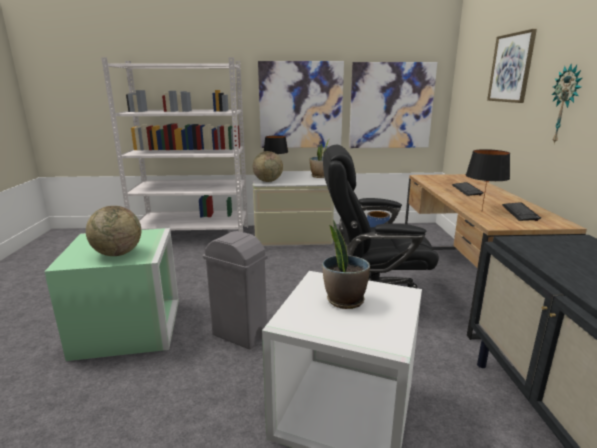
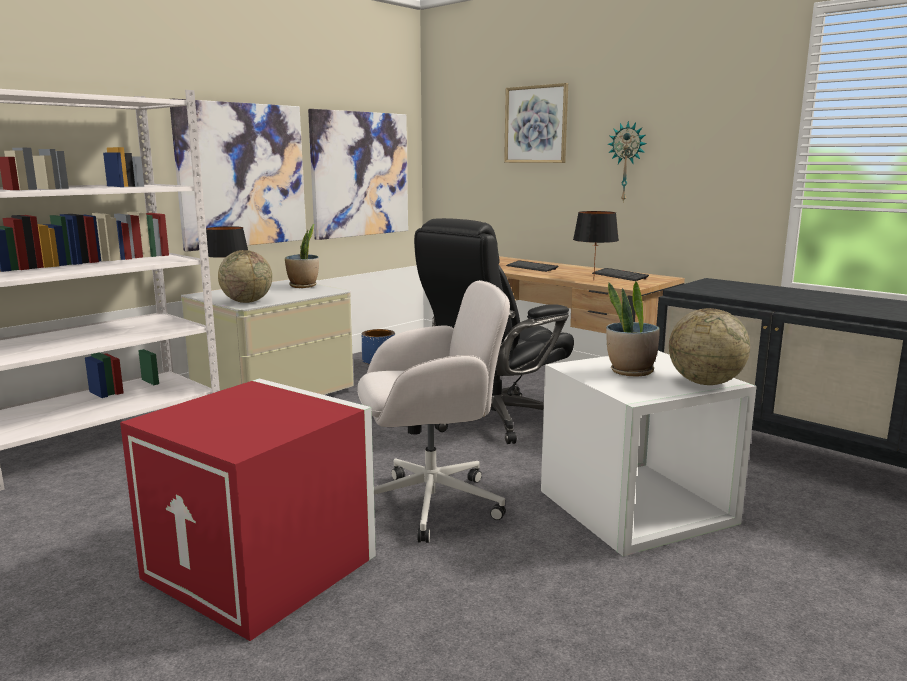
camera: 45 degrees left, 5 degrees down
green storage box [44,228,179,361] -> red storage box [120,379,376,641]
globe [86,206,141,256] -> globe moved to [669,308,750,385]
grey trash can [203,231,268,349] -> white office chair [357,280,510,543]

